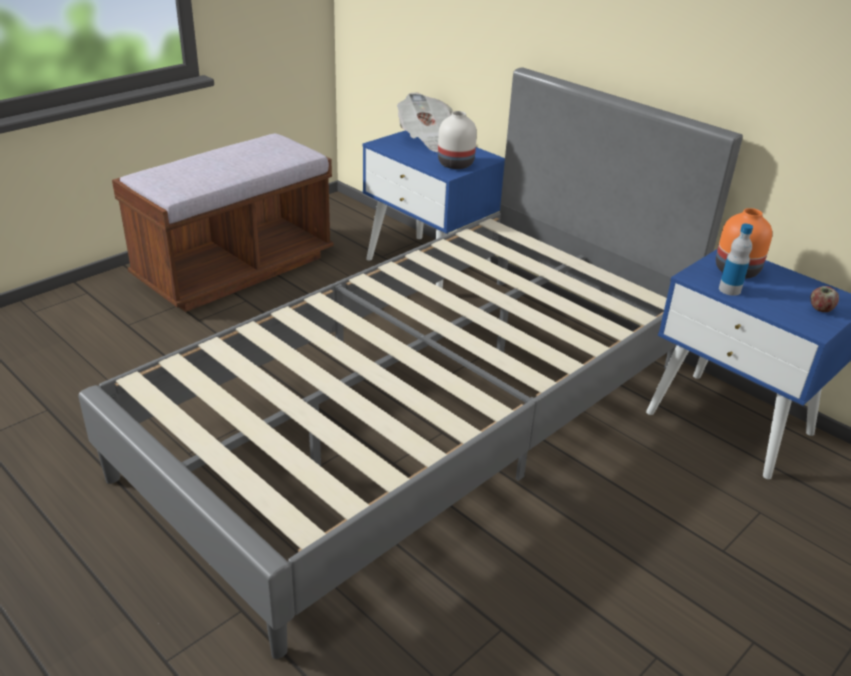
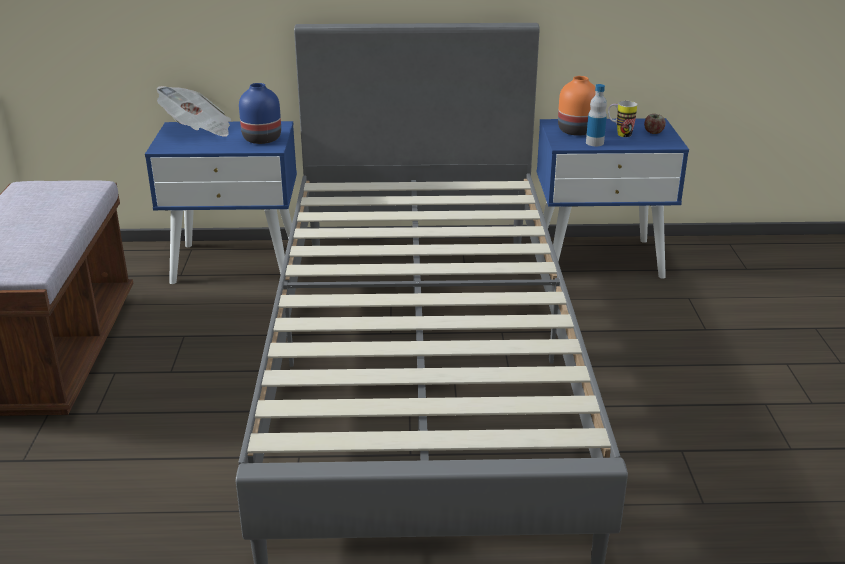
camera: 45 degrees left, 5 degrees down
white vase [438,111,477,169] -> blue vase [239,83,281,144]
none -> mug [608,101,637,137]

